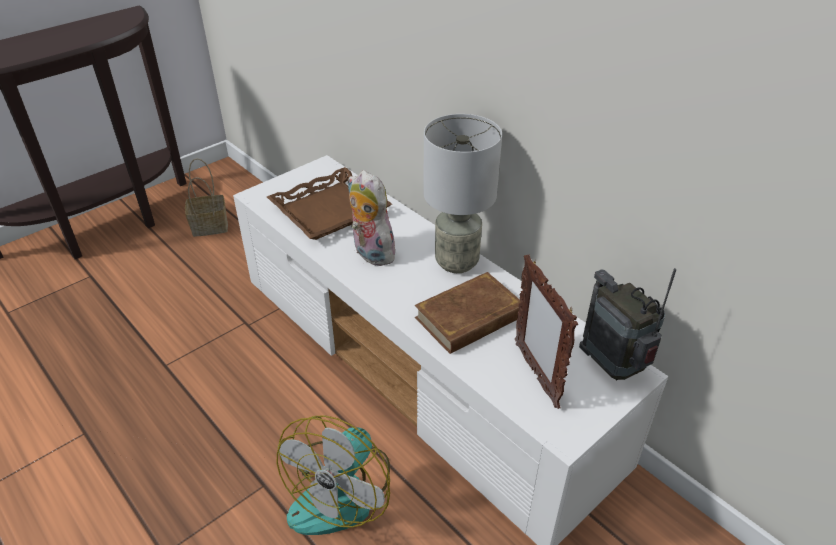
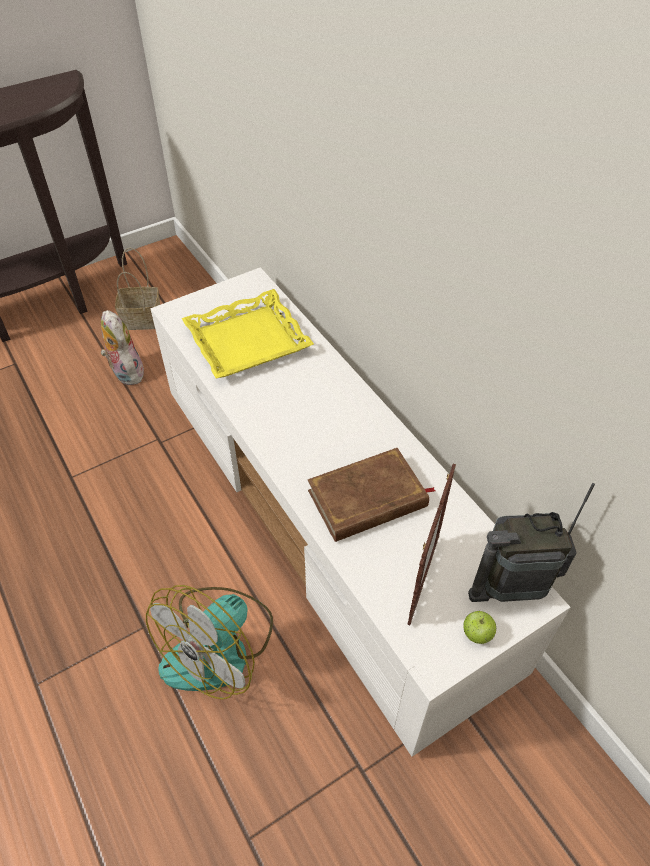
camera: 10 degrees right, 10 degrees up
brown tray [267,167,392,240] -> yellow tray [182,289,314,378]
plush toy [348,170,399,266] -> plush toy moved to [101,310,144,385]
grey table lamp [423,114,502,273] -> none
picture frame [515,255,578,409] -> picture frame turned 150 degrees counterclockwise [407,464,456,625]
radio [579,268,676,380] -> radio turned 75 degrees counterclockwise [468,483,595,602]
none -> apple [463,611,496,644]

